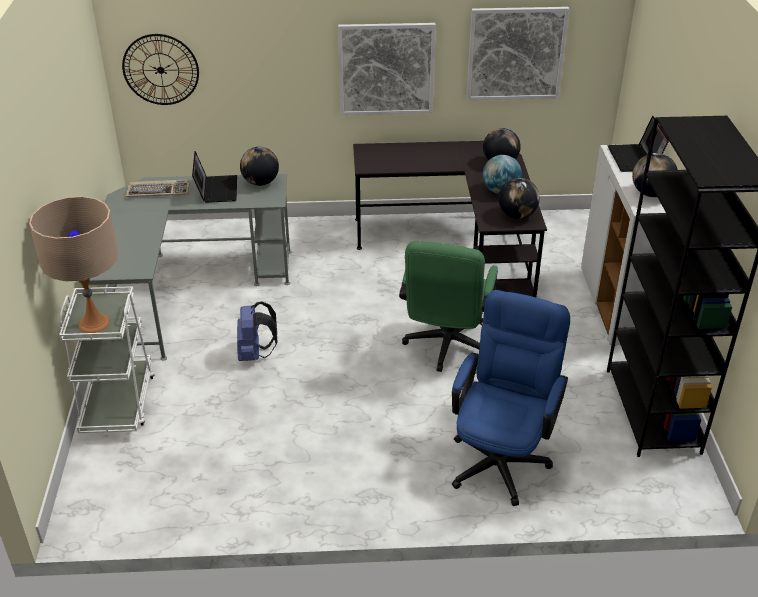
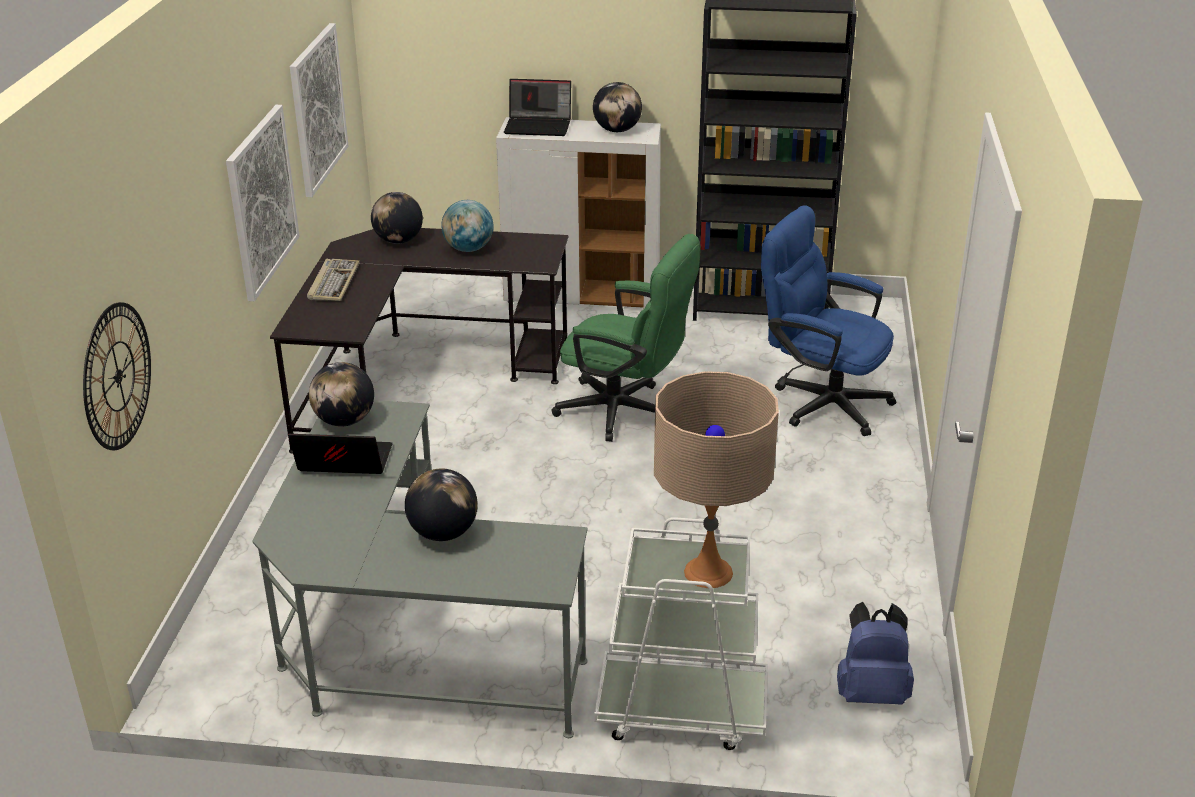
camera: 80 degrees left, 5 degrees down
keyboard [126,180,189,197] -> keyboard moved to [307,259,360,301]
blue backpack [237,301,278,361] -> blue backpack moved to [837,602,914,705]
globe [499,178,540,219] -> globe moved to [405,468,478,541]

